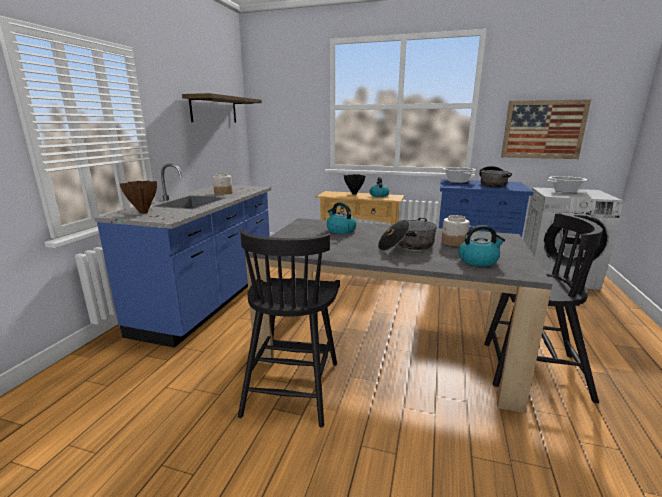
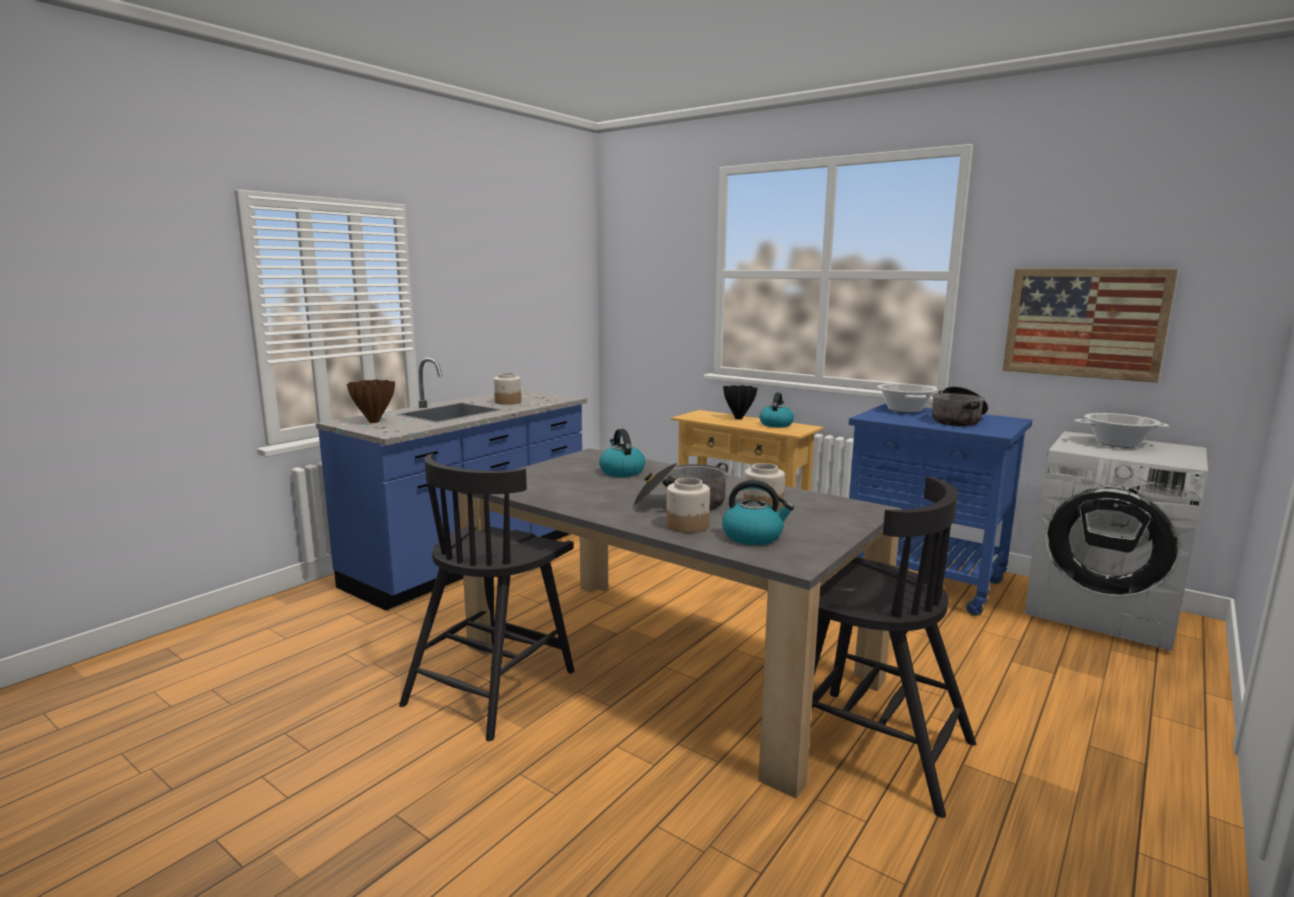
camera: 20 degrees right, 5 degrees down
shelf [182,93,262,122] -> none
none -> jar [666,478,710,533]

